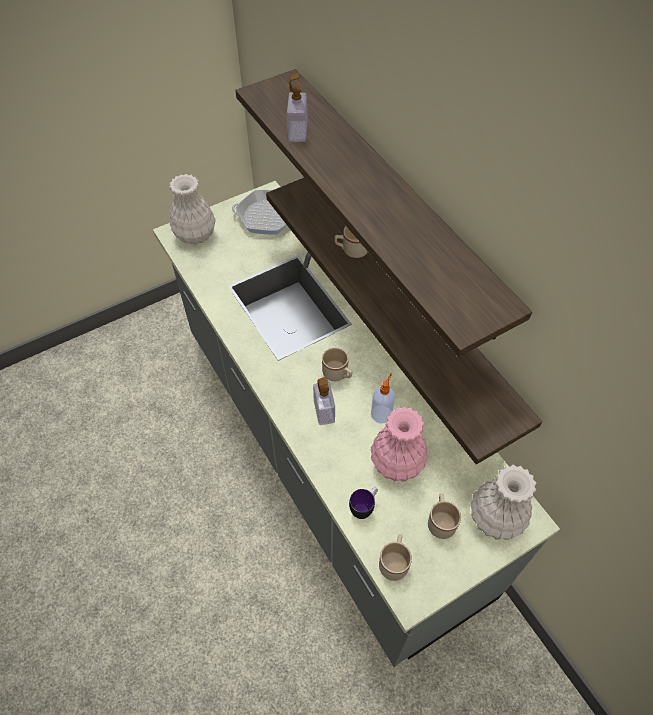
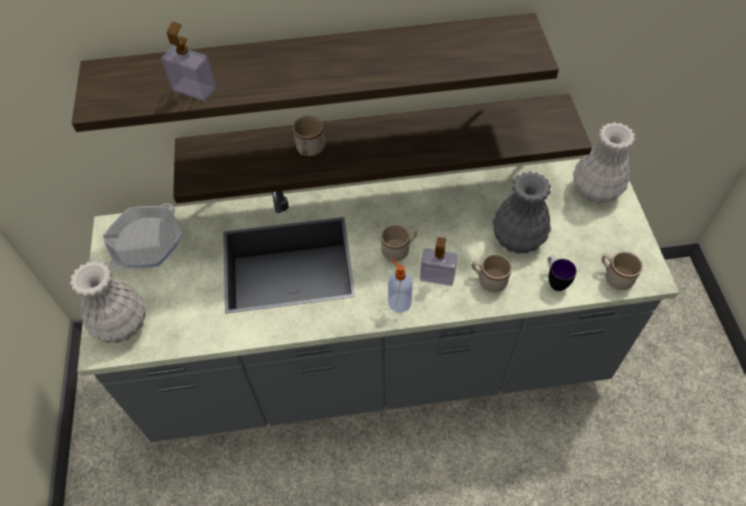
camera: 65 degrees left, 0 degrees up
pink vase [370,407,428,482] -> grey vase [493,171,551,254]
soap dispenser [371,374,395,424] -> soap dispenser moved to [388,258,413,313]
beige mug [428,494,461,539] -> beige mug moved to [472,254,512,292]

